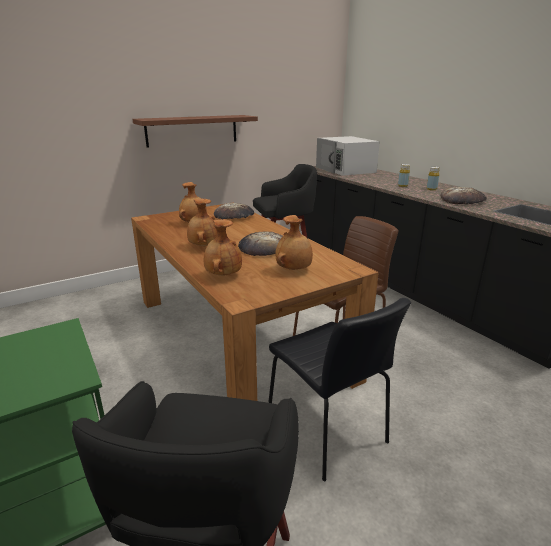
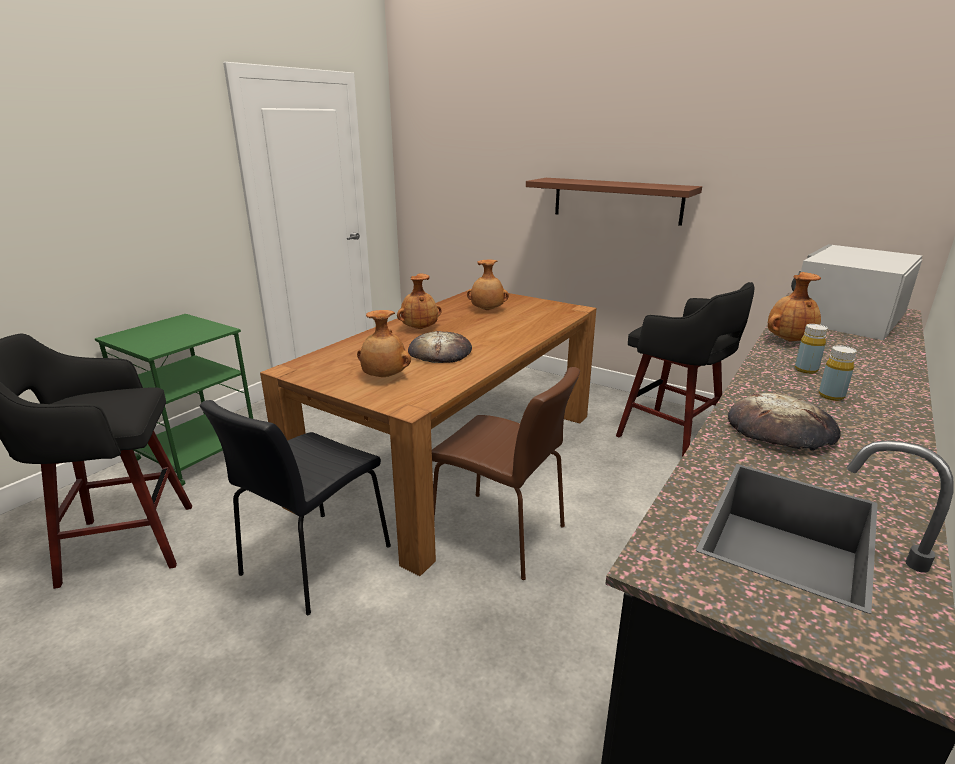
camera: 65 degrees right, 0 degrees up
brown vase [204,219,242,276] -> brown vase moved to [768,272,821,342]
bread [214,203,254,219] -> none

